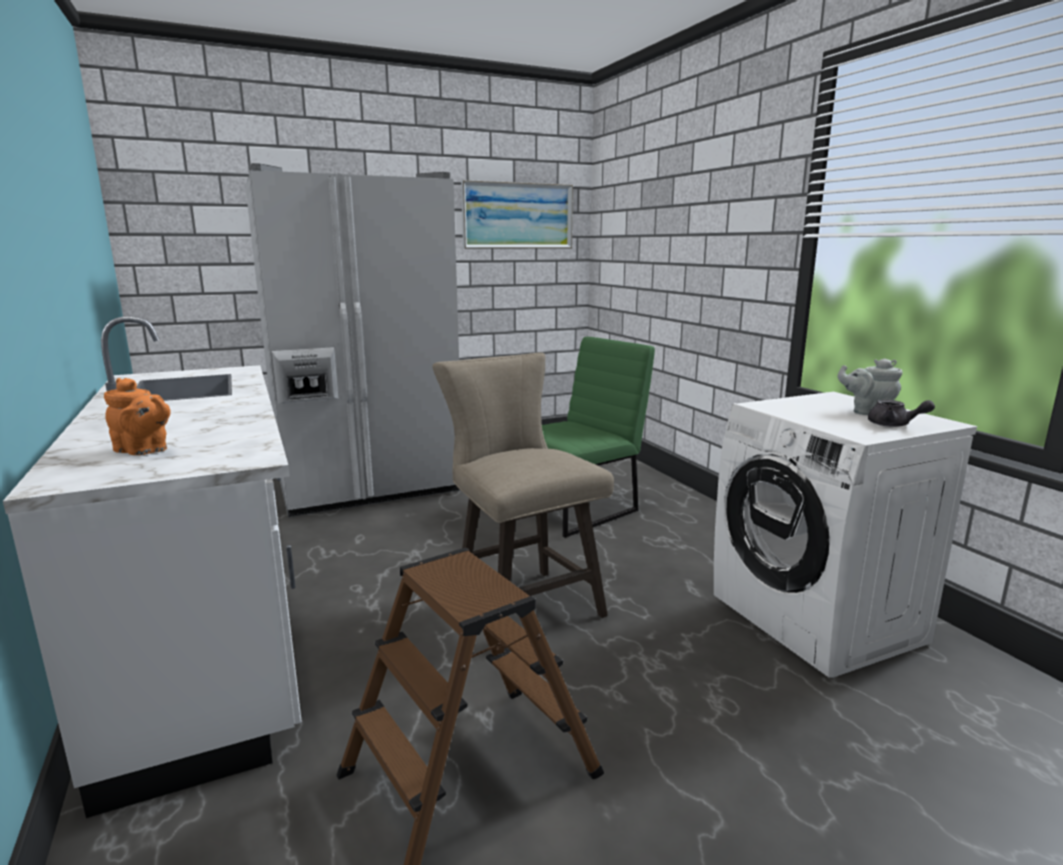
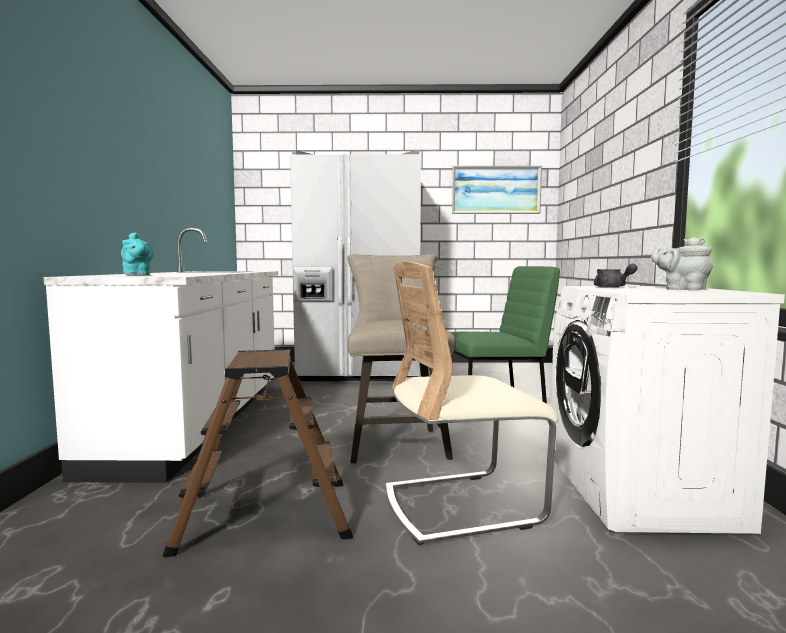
camera: 25 degrees right, 10 degrees down
orange teapot [104,378,170,455] -> turquoise teapot [121,232,154,275]
grey teapot [868,400,935,427] -> grey teapot moved to [594,264,637,288]
none -> beige chair [385,262,559,545]

